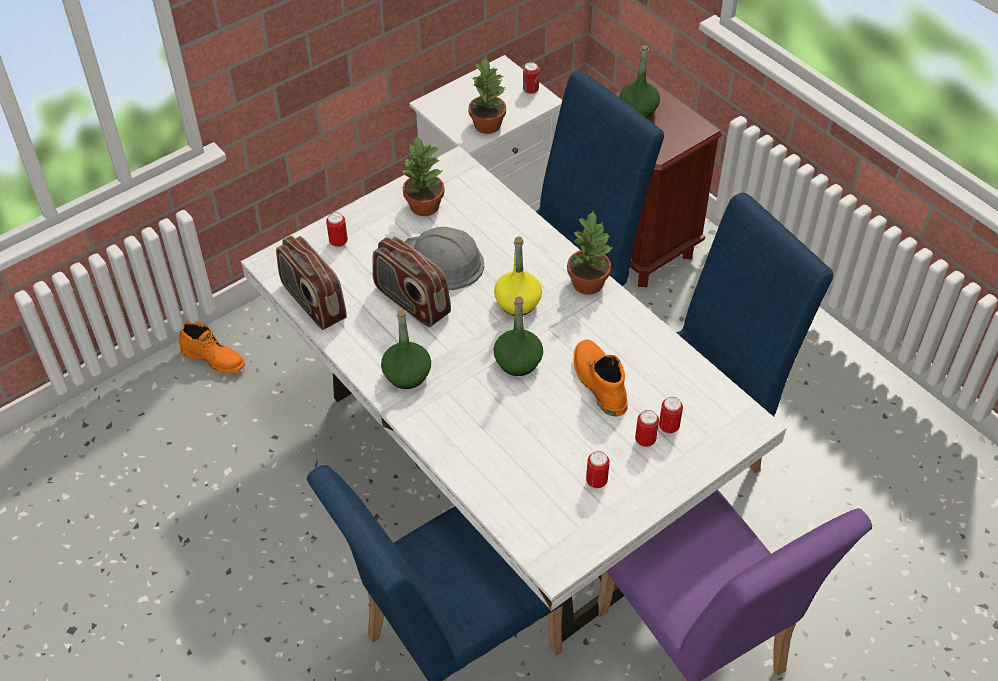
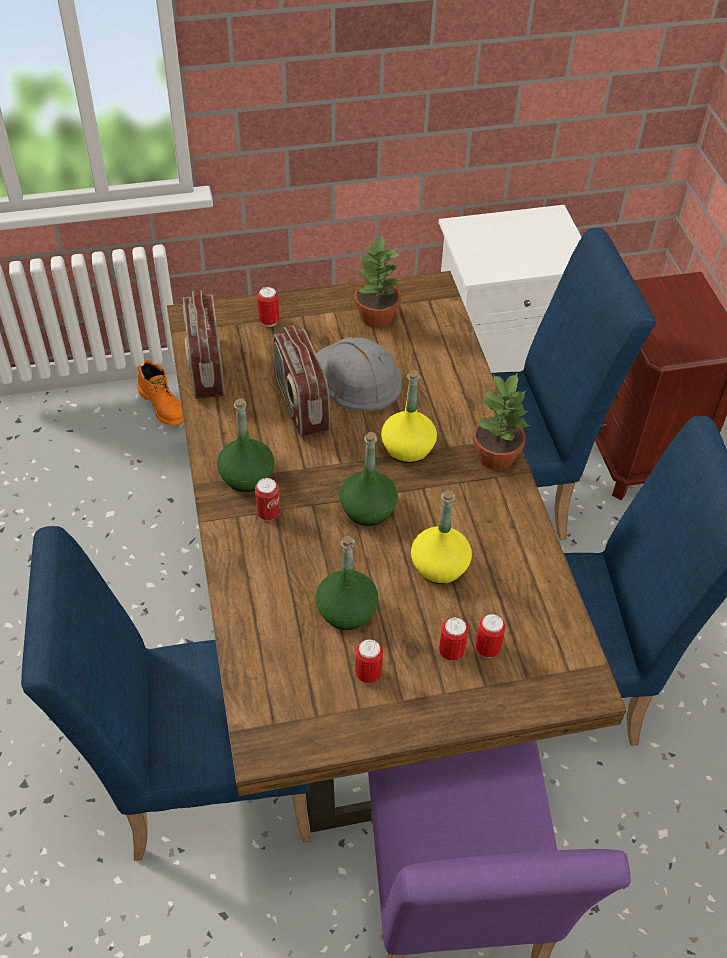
camera: 25 degrees right, 0 degrees up
white dining table [241,146,787,642] -> brown dining table [167,271,627,832]
potted plant [468,58,506,134] -> none
can [523,62,539,94] -> can moved to [255,478,280,520]
orange boot [573,340,628,416] -> yellow bottle [411,490,472,584]
green bottle [619,45,660,118] -> green bottle moved to [316,536,379,630]

